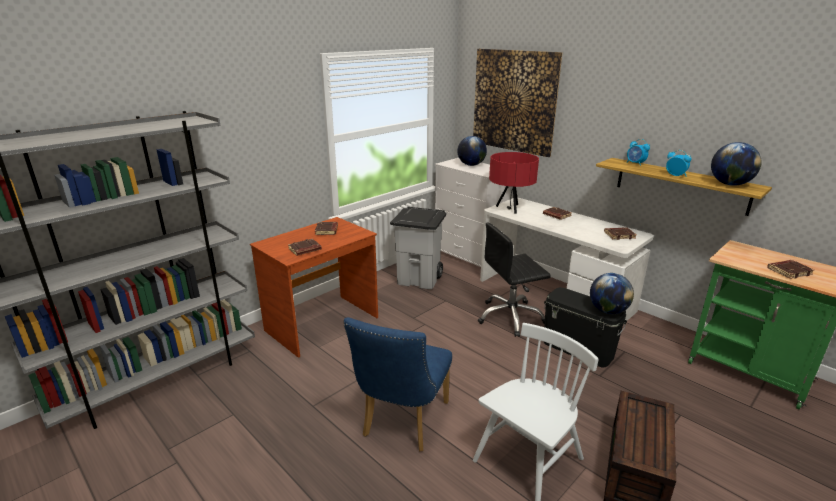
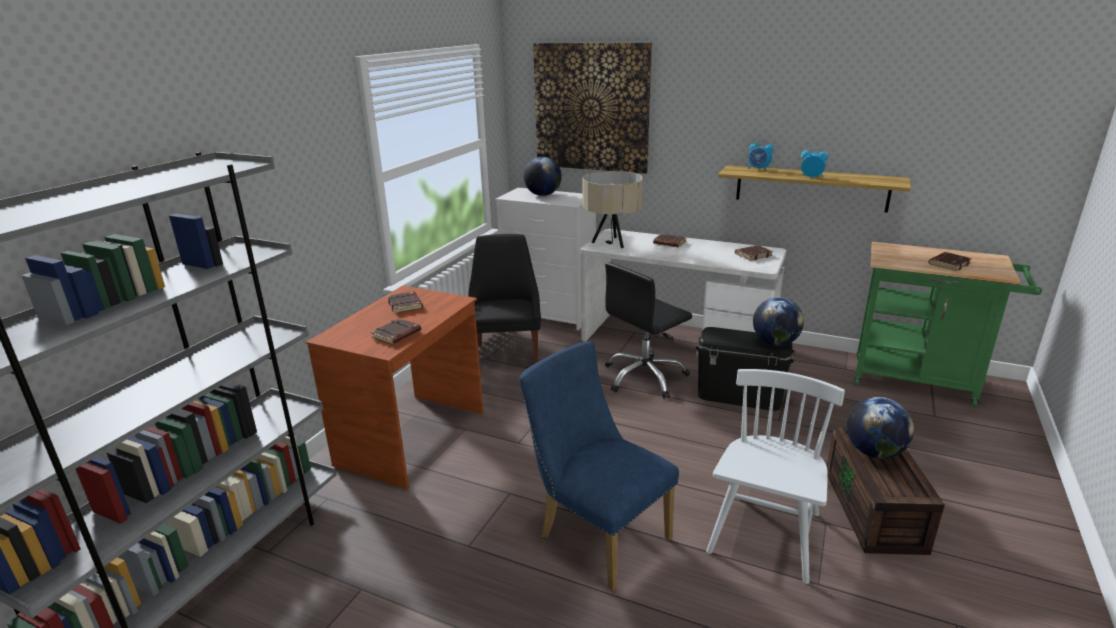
camera: 20 degrees left, 0 degrees up
blue chair [344,317,452,451] -> blue chair turned 135 degrees clockwise [519,341,679,591]
grey trash can [390,207,446,289] -> black chair [468,234,541,364]
red table lamp [489,152,539,214] -> beige table lamp [582,171,643,248]
globe [711,142,762,186] -> globe moved to [847,397,914,459]

